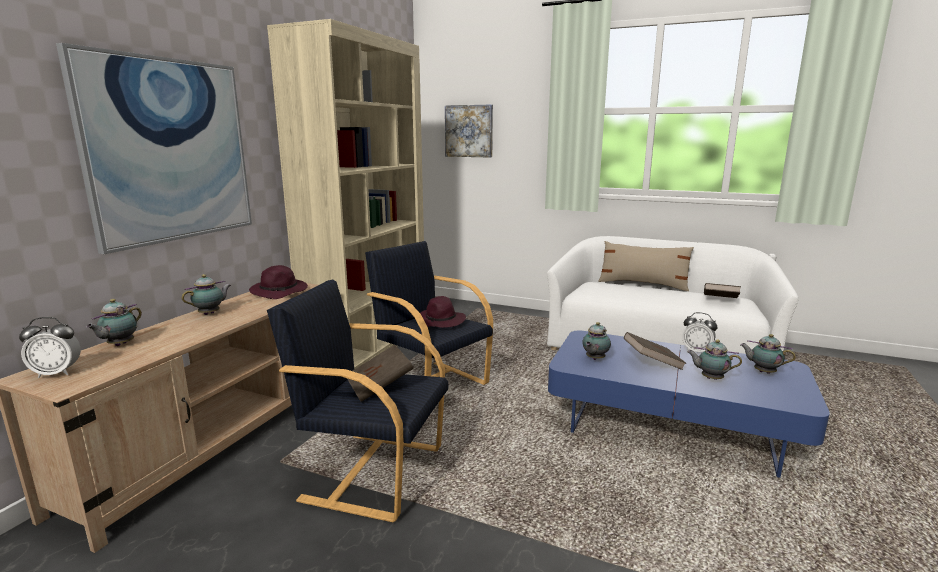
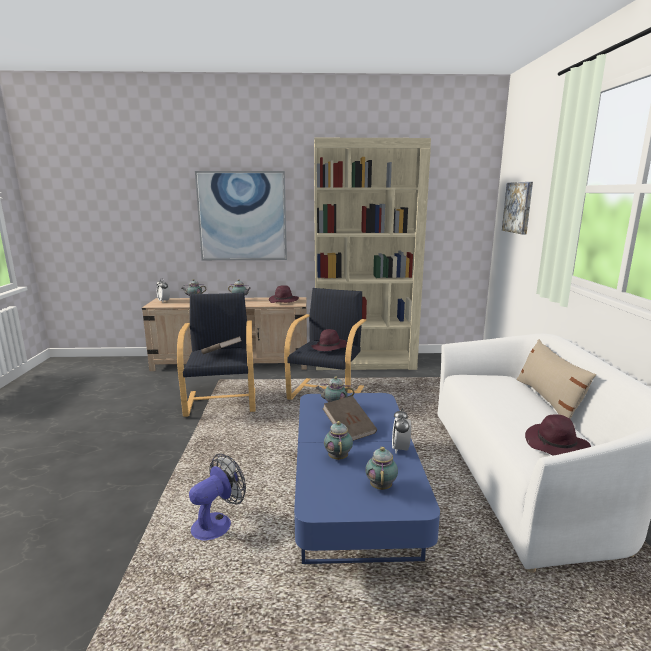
camera: 65 degrees right, 0 degrees up
brown book [704,283,741,298] -> purple hat [525,415,591,456]
none -> fan [189,454,246,541]

